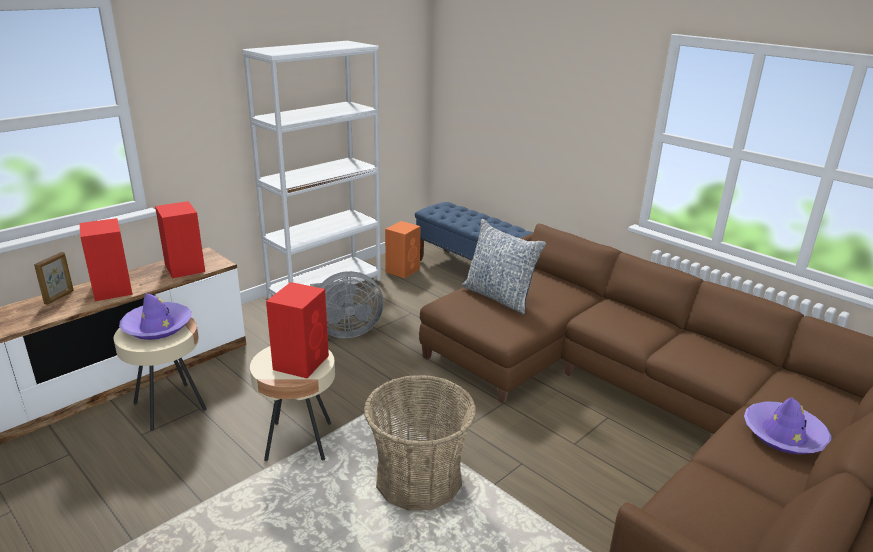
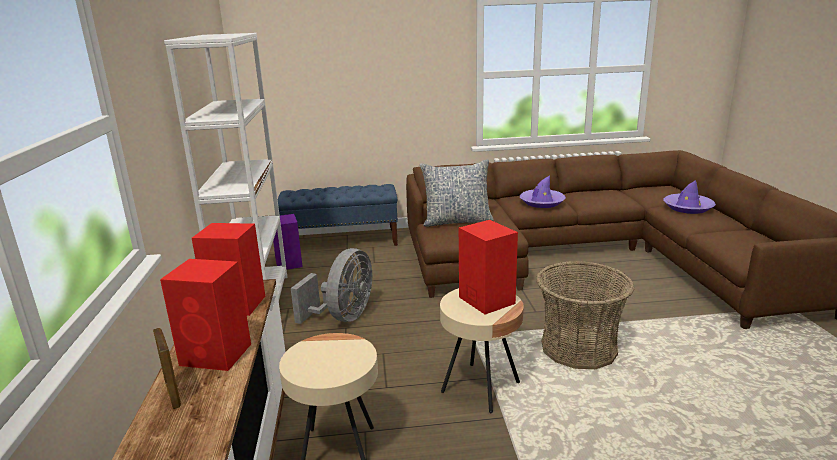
camera: 50 degrees left, 5 degrees down
purple hat [119,293,191,340] -> purple hat moved to [520,176,566,208]
orange speaker [385,221,420,278] -> purple speaker [273,214,303,270]

